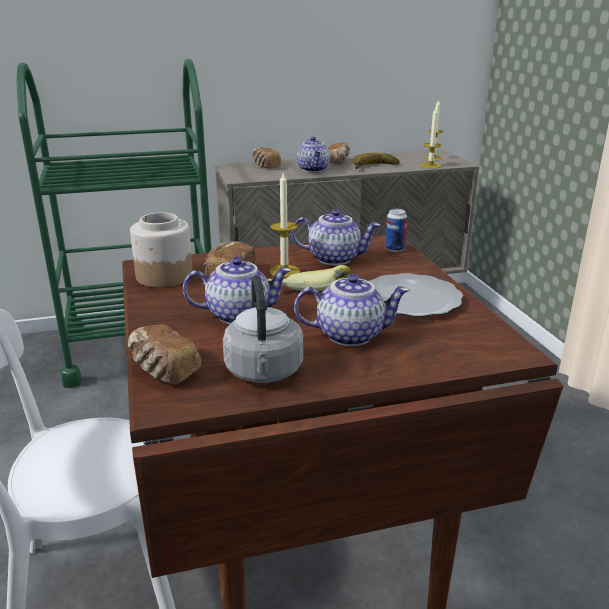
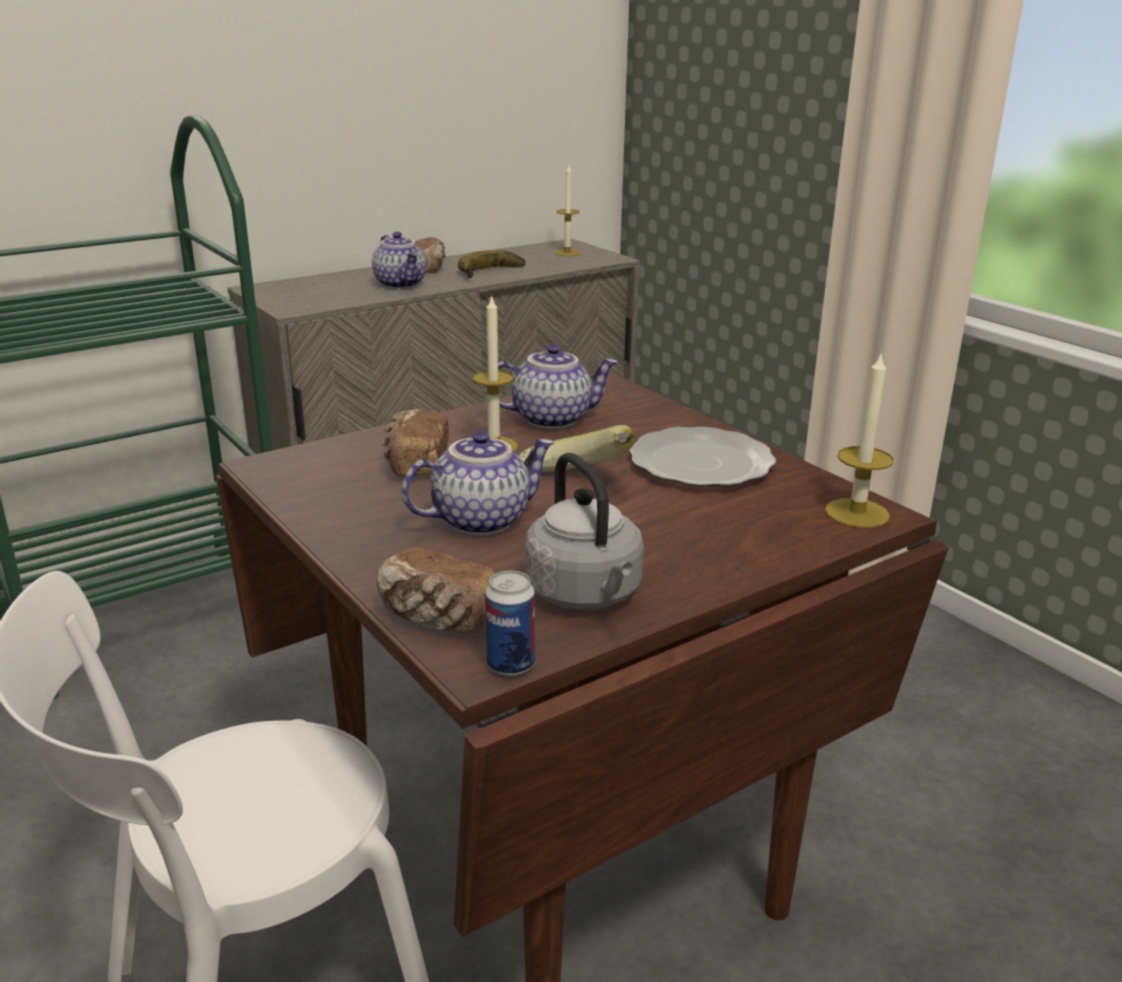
camera: 20 degrees left, 0 degrees up
jar [130,212,193,288] -> none
bread [252,148,281,169] -> none
teapot [294,274,410,346] -> none
can [385,209,407,252] -> can moved to [485,571,535,676]
candle [420,108,442,169] -> candle moved to [825,354,894,528]

